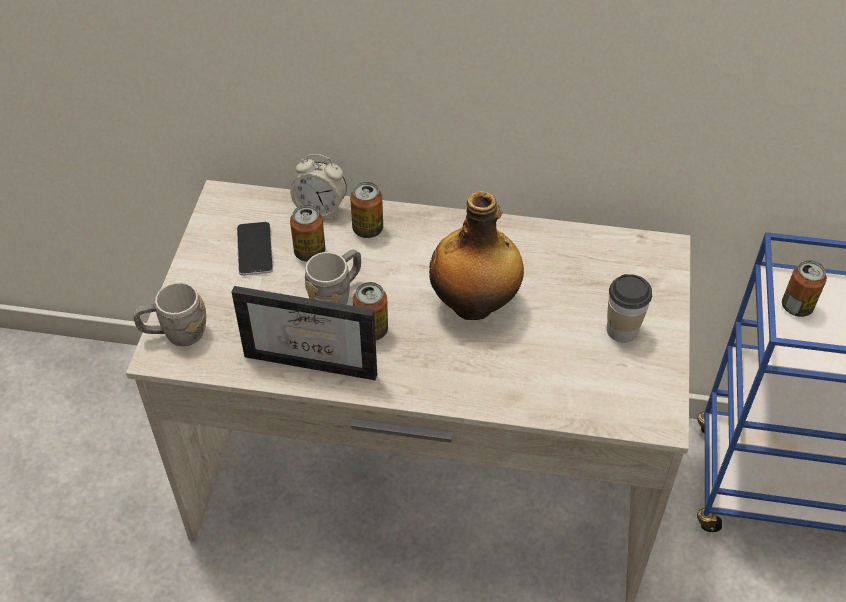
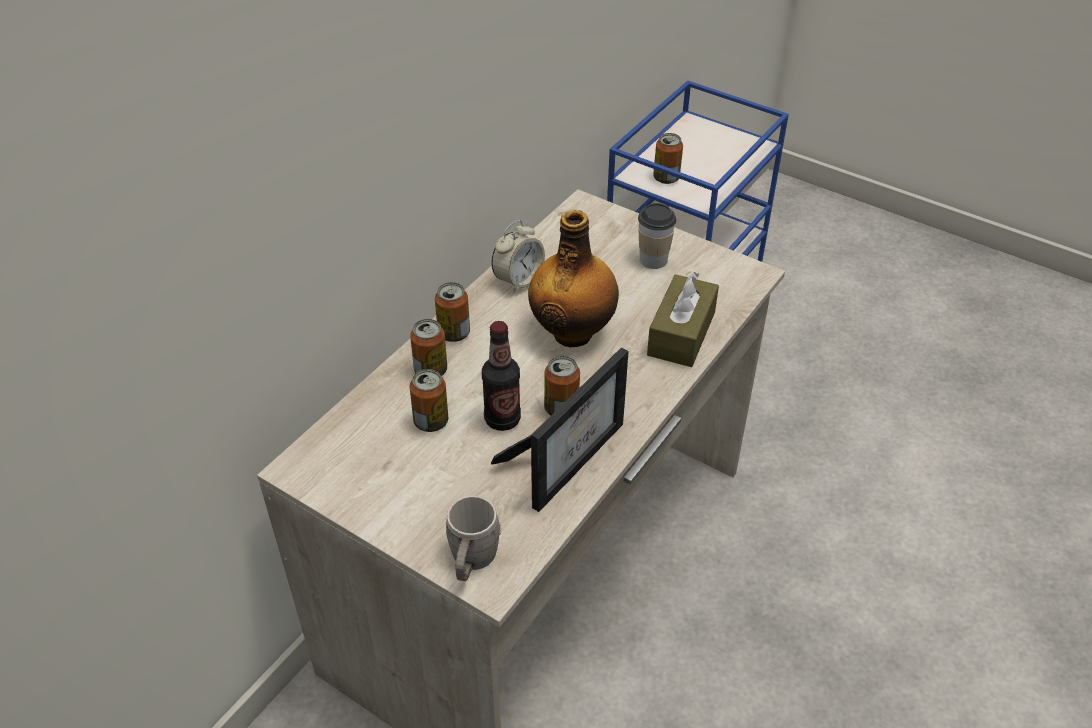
camera: 65 degrees left, 5 degrees down
phone [237,222,273,276] -> none
alarm clock [290,154,347,219] -> alarm clock moved to [491,220,545,293]
grey mug [305,249,361,305] -> bottle [482,321,521,431]
none -> can [435,282,470,342]
none -> brown tissue box [647,272,719,367]

